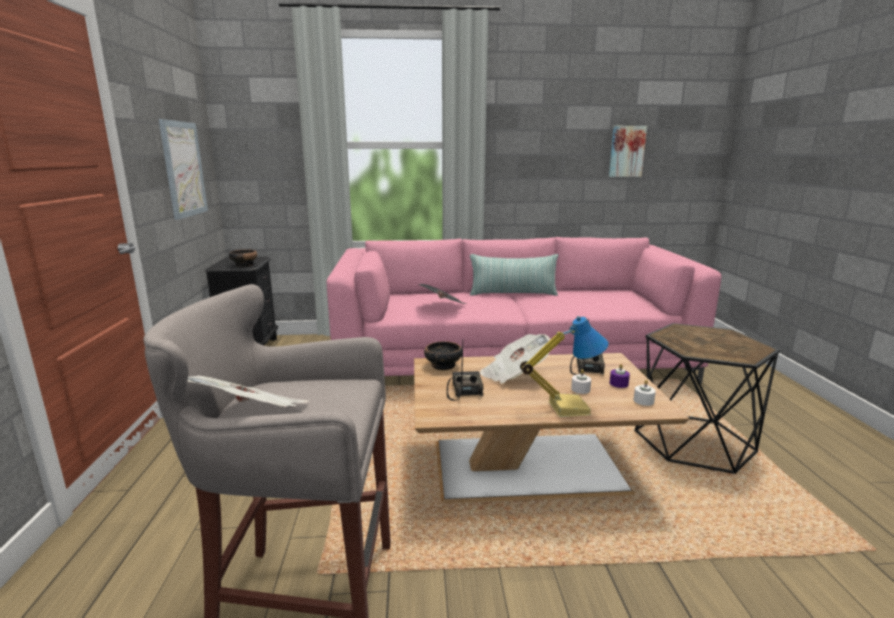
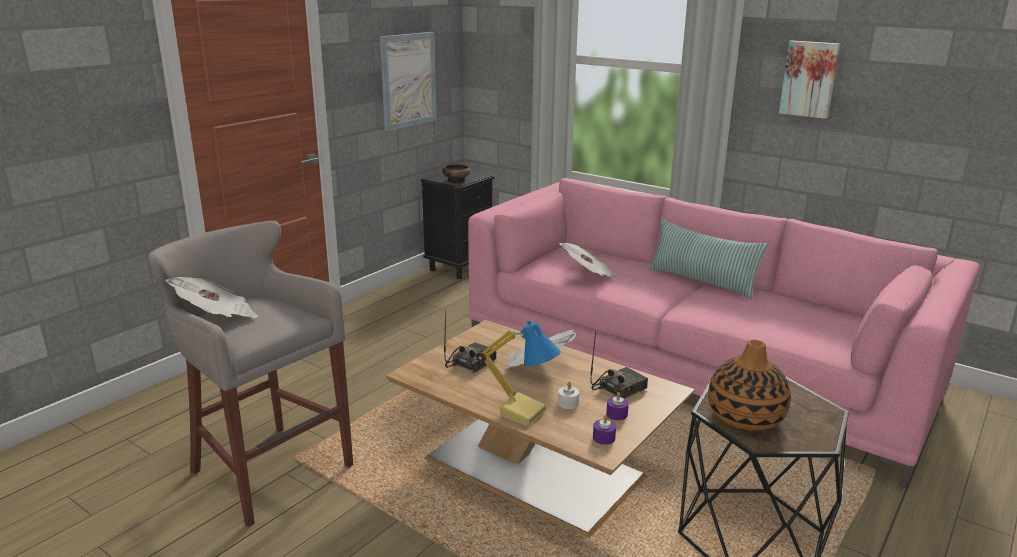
camera: 40 degrees right, 5 degrees up
bowl [424,341,462,370] -> none
picture [609,126,647,177] -> picture moved to [779,40,840,119]
white candle [634,380,656,406] -> purple candle [593,415,616,445]
none -> vase [708,340,791,431]

